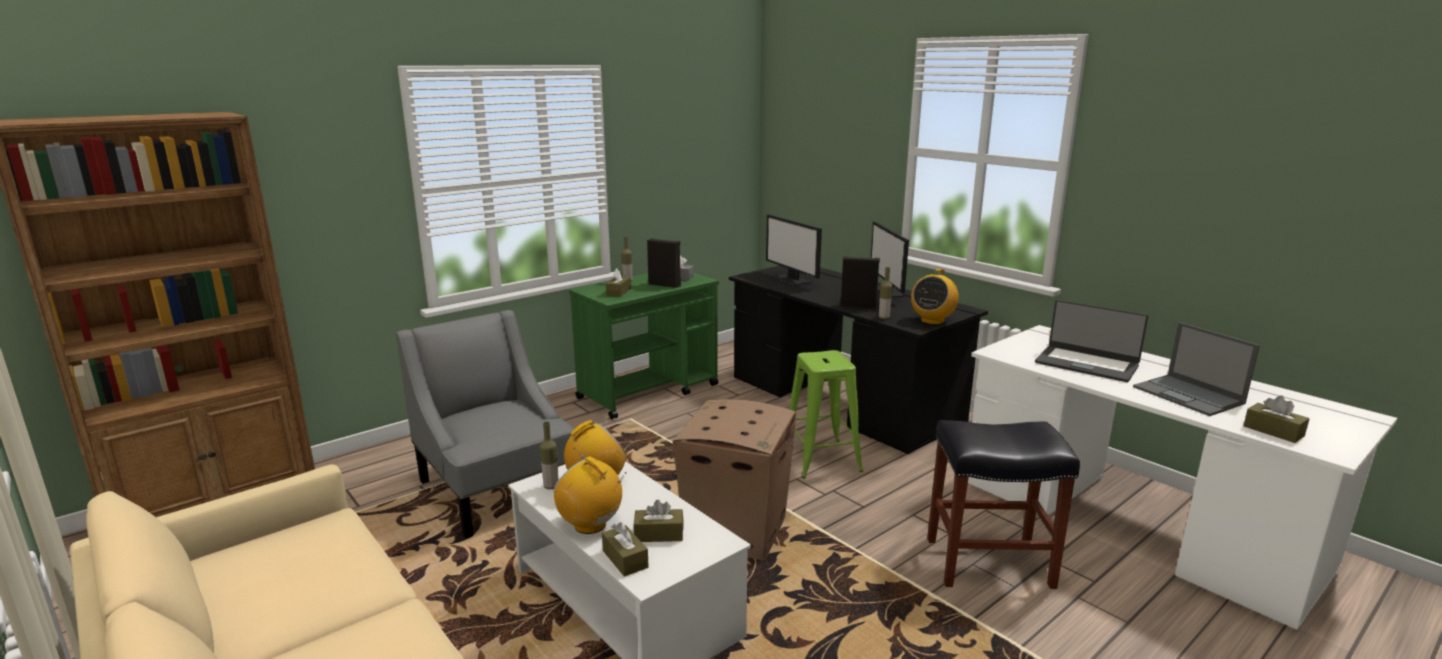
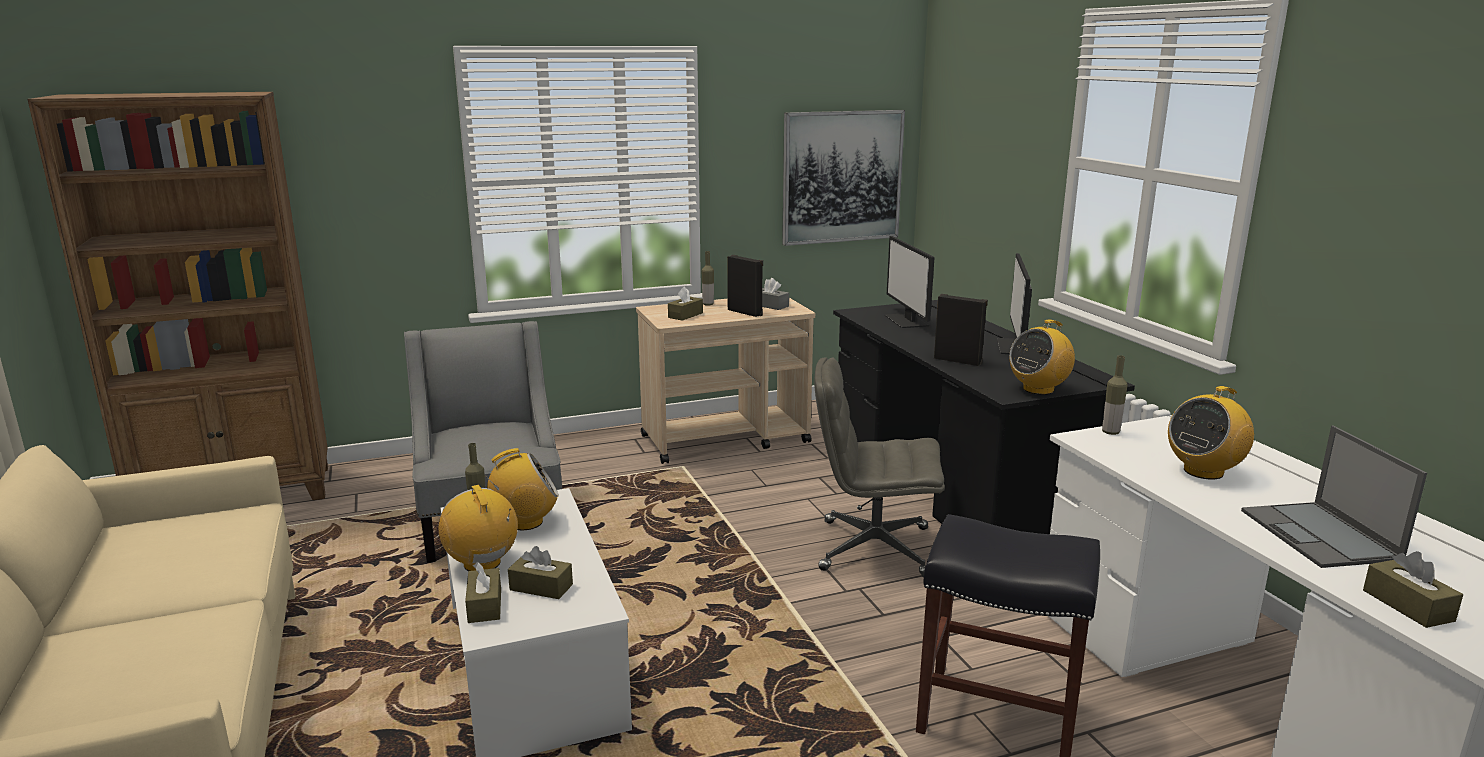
camera: 20 degrees right, 0 degrees up
green cart [569,272,719,419] -> beige cart [636,298,815,464]
cardboard box [673,399,796,560] -> none
green stool [790,350,863,479] -> grey office chair [814,358,945,577]
bottle [879,267,893,319] -> bottle moved to [1102,355,1128,435]
laptop [1035,300,1148,382] -> radio [1168,386,1254,479]
none -> picture [782,110,905,246]

